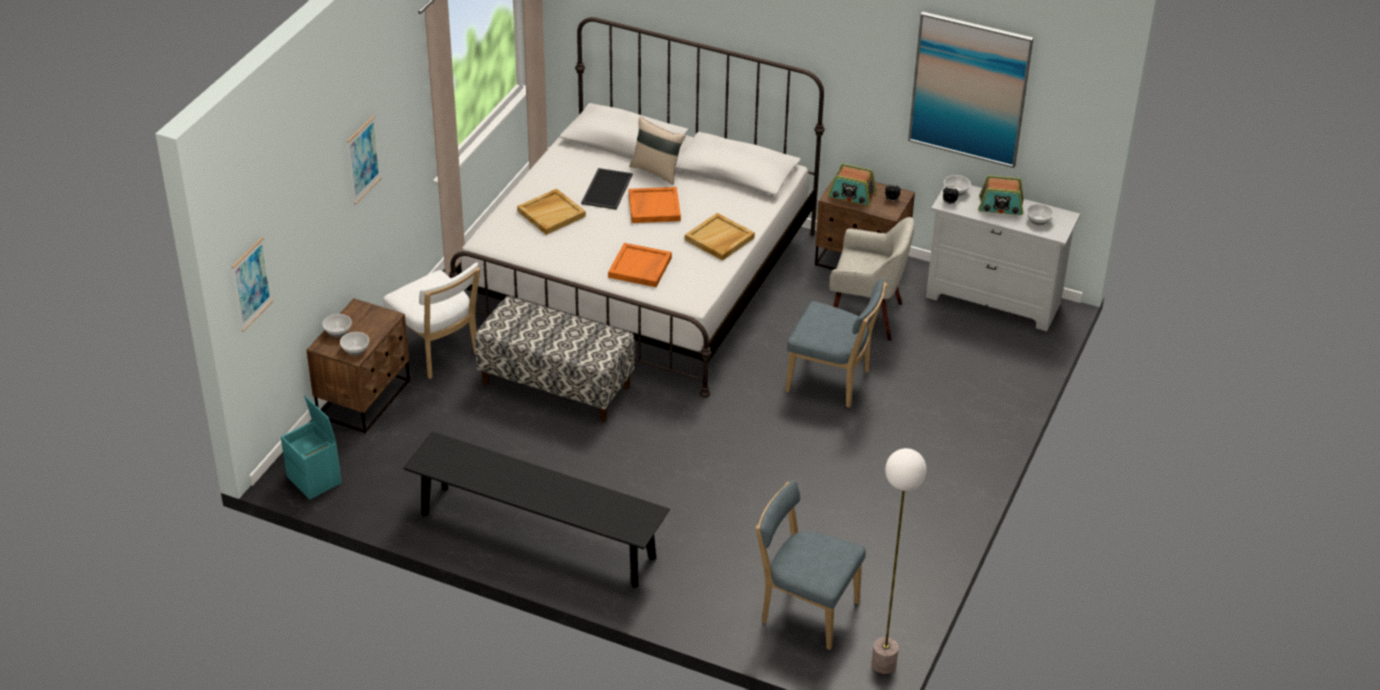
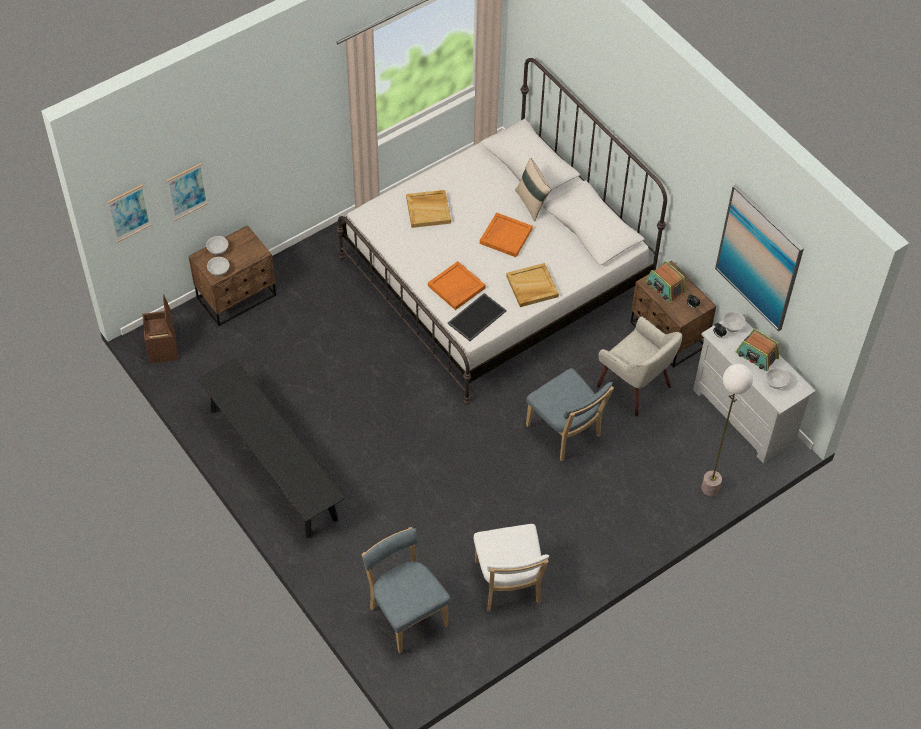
camera: 30 degrees right, 15 degrees up
turquoise storage box [281,395,342,500] -> brown storage box [142,294,178,364]
picture [347,115,381,205] -> picture moved to [166,163,209,221]
white chair [383,262,480,379] -> white chair moved to [474,524,549,611]
bench [475,296,635,422] -> none
tray [581,168,633,210] -> tray moved to [448,293,507,341]
floor lamp [872,448,927,674] -> floor lamp moved to [701,364,753,496]

